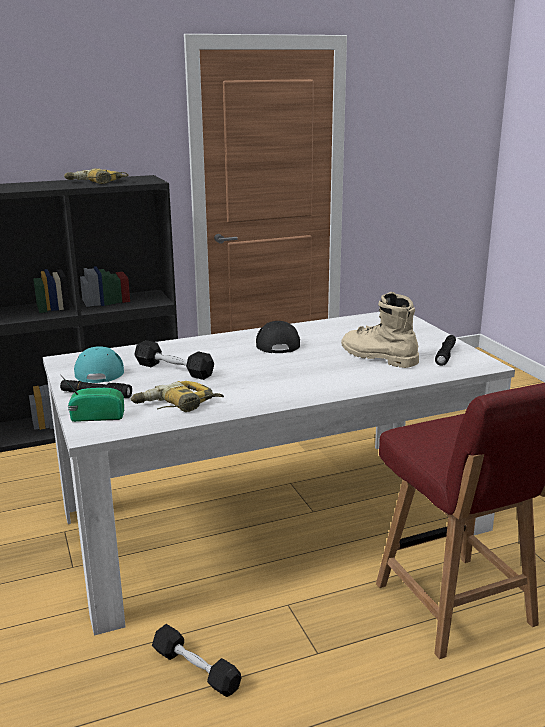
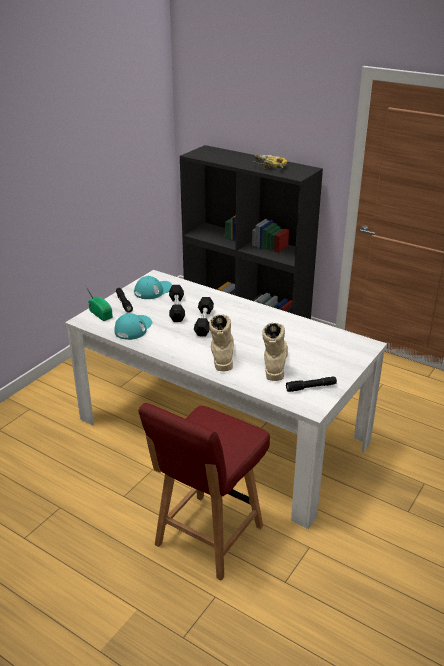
camera: 55 degrees right, 10 degrees up
power drill [131,381,224,412] -> turquoise cap [114,313,152,340]
black dumbbell [152,624,241,697] -> black dumbbell moved to [194,297,214,337]
black cap [256,321,300,353] -> none
none -> beige boot [209,315,234,372]

